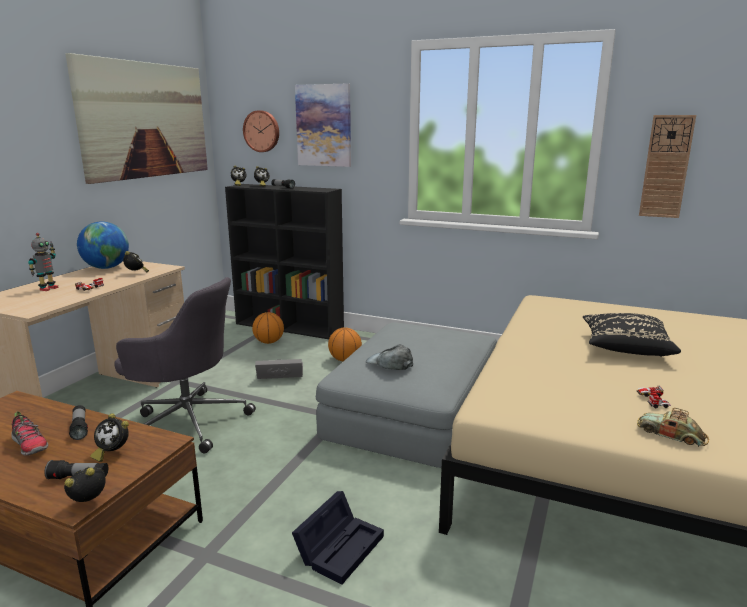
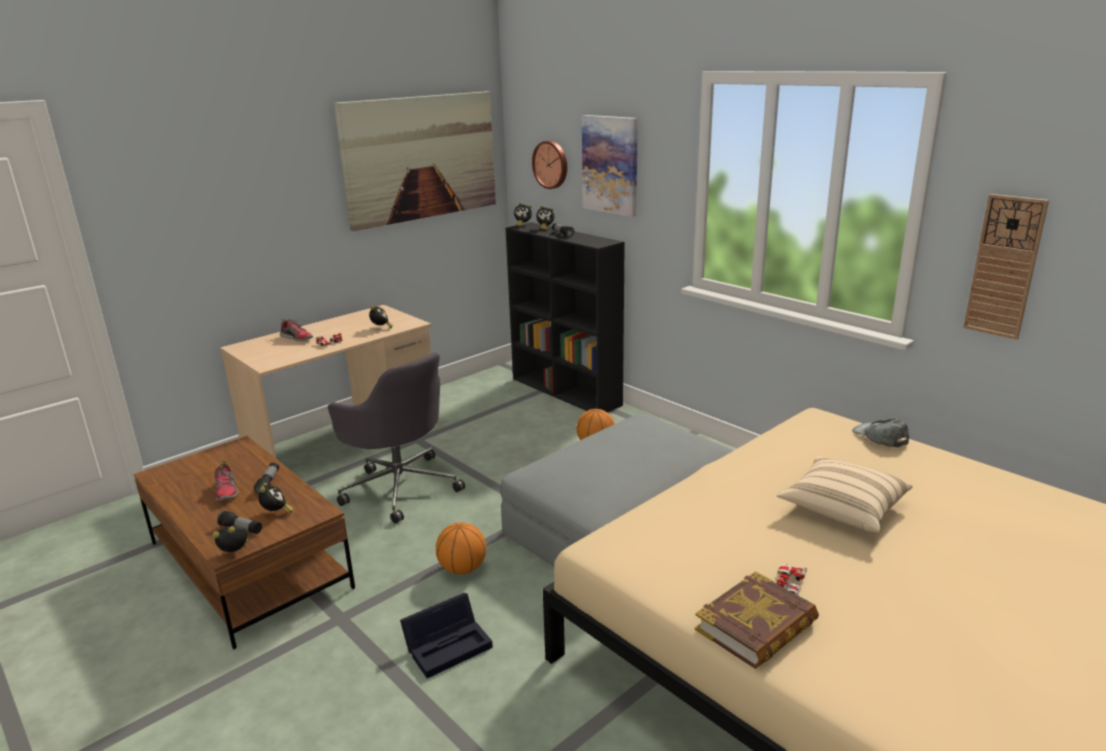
camera: 25 degrees right, 5 degrees up
toy robot [28,233,59,291] -> shoe [280,319,313,342]
globe [77,221,129,269] -> none
alarm clock [90,413,129,462] -> alarm clock turned 150 degrees counterclockwise [258,483,293,514]
basketball [252,312,284,344] -> basketball moved to [436,522,486,574]
grey storage box [255,359,303,379] -> none
grey cap [366,344,413,370] -> grey cap moved to [852,417,909,447]
black pillow [583,313,681,356] -> beige pillow [777,456,912,533]
toy car [637,408,709,447] -> book [695,571,819,669]

